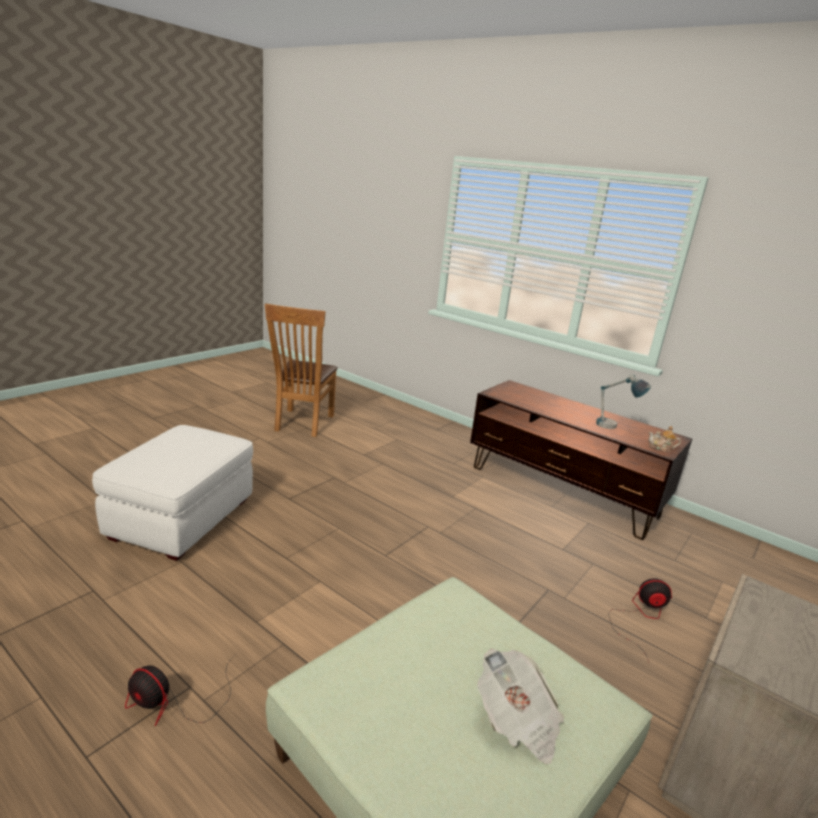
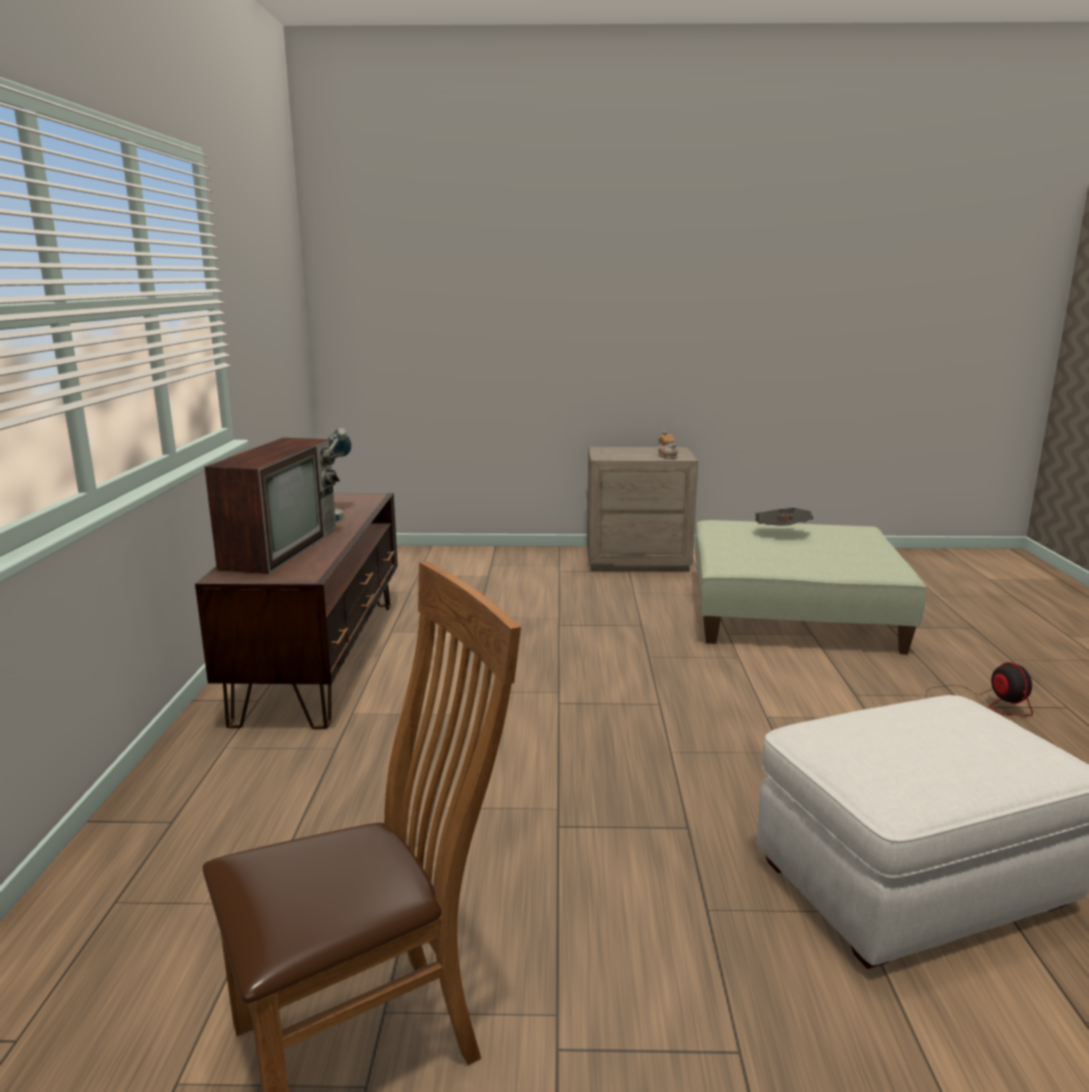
camera: 125 degrees left, 5 degrees down
fan [608,578,672,661] -> none
teapot [649,426,681,452] -> teapot moved to [658,431,678,459]
none -> television [204,438,340,574]

